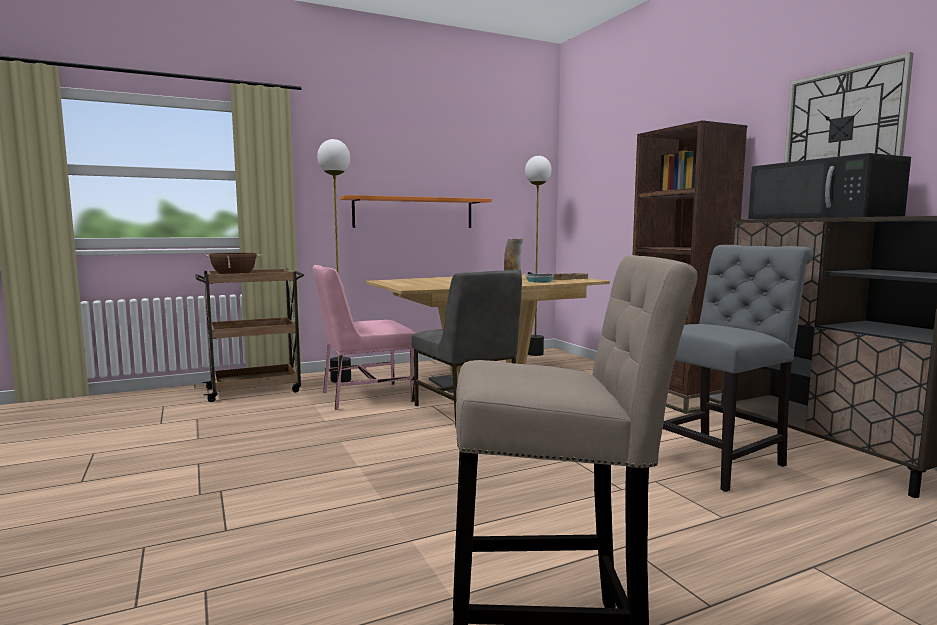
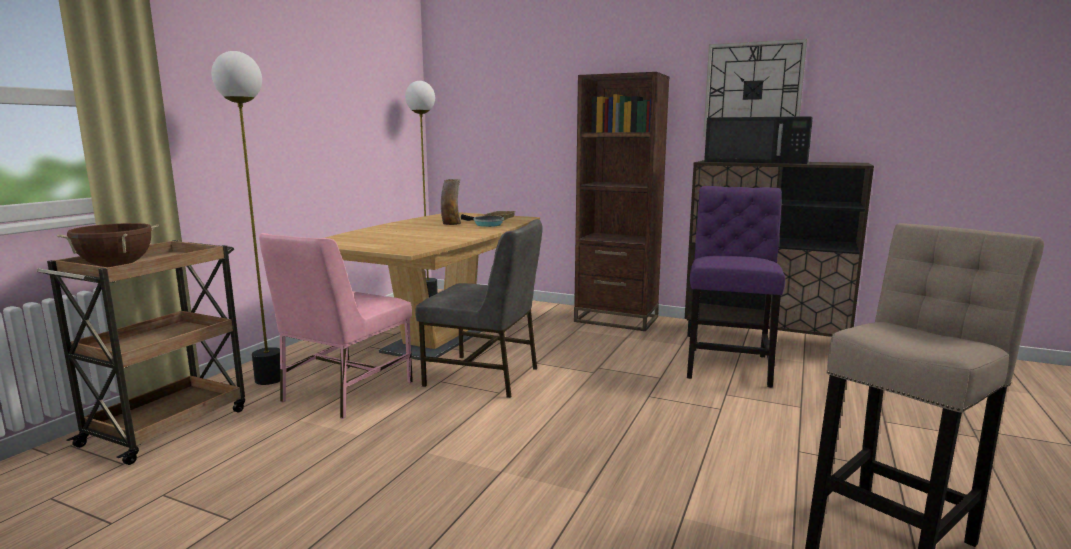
camera: 40 degrees left, 5 degrees up
orange shelf [340,195,492,228] -> none
grey chair [663,245,813,492] -> purple chair [687,186,785,388]

